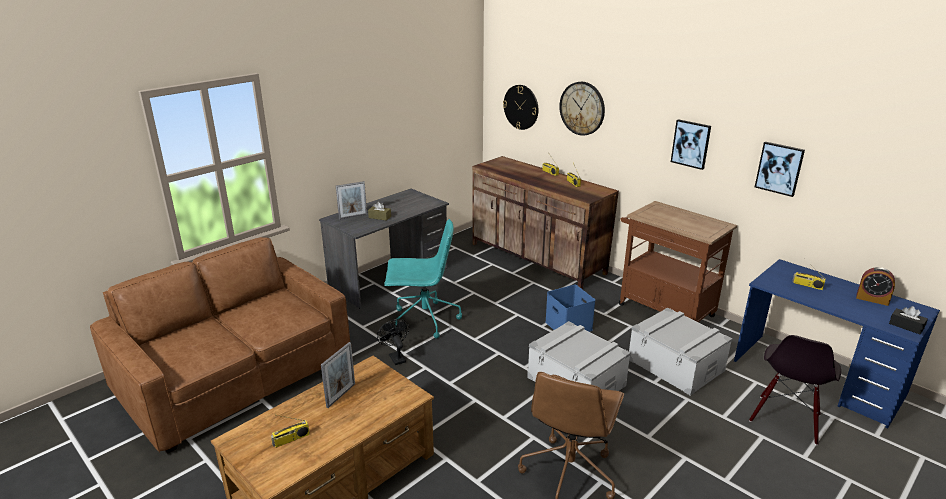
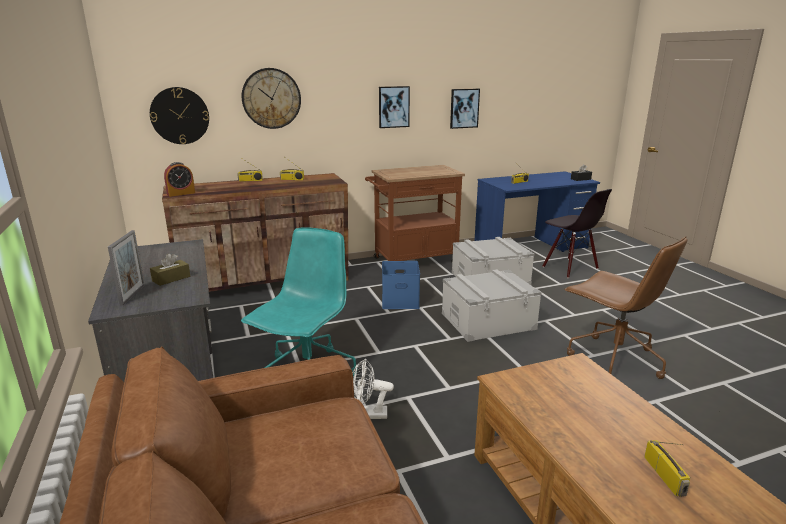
camera: 65 degrees left, 5 degrees down
picture frame [321,342,355,408] -> none
black fan [377,319,410,365] -> white fan [353,358,394,419]
alarm clock [856,267,895,306] -> alarm clock moved to [164,162,195,197]

